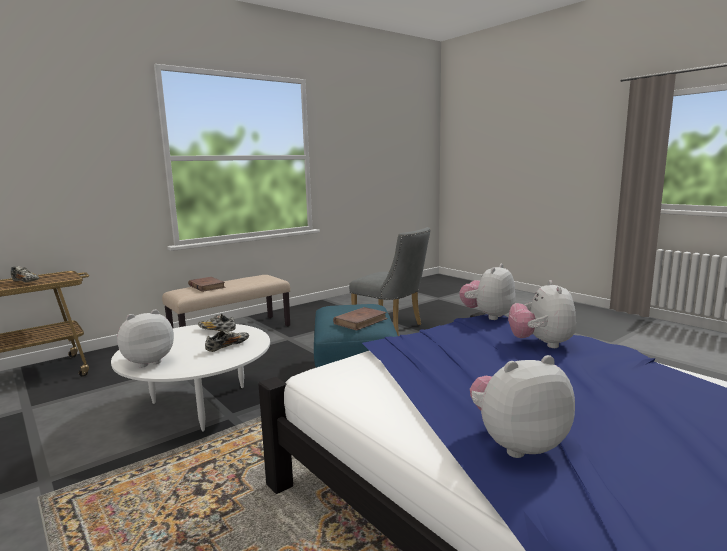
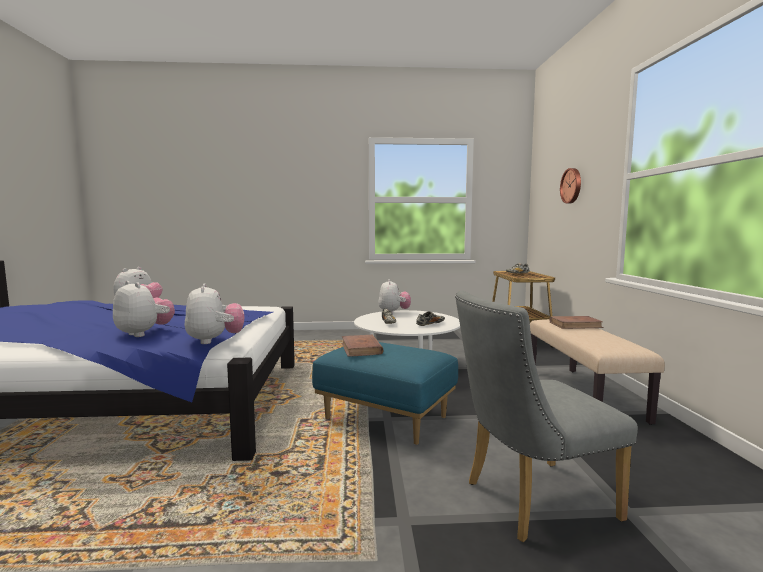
camera: 125 degrees right, 5 degrees down
none -> wall clock [560,168,581,203]

